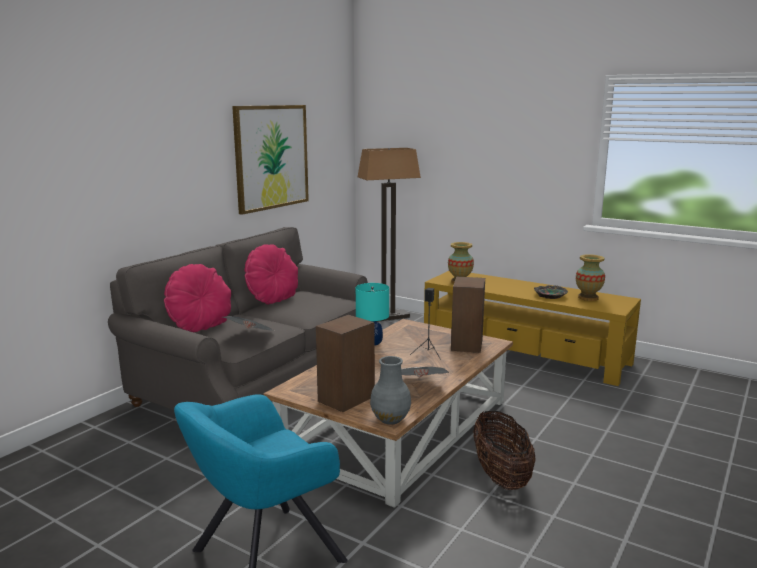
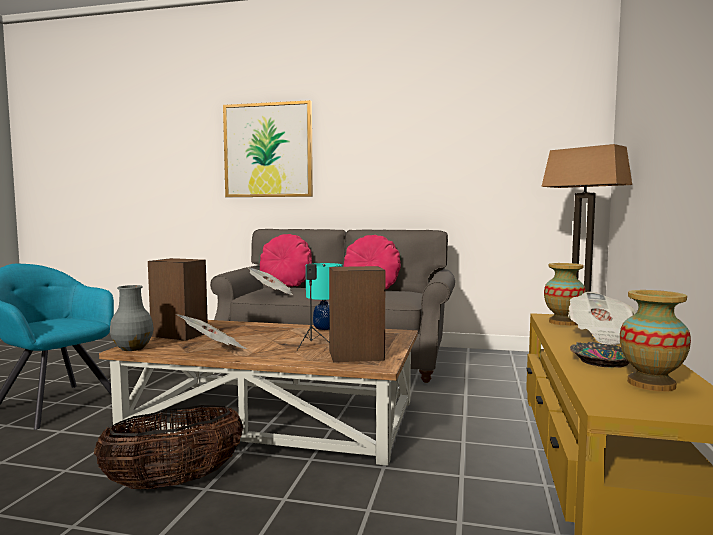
camera: 70 degrees right, 10 degrees down
picture [232,105,309,215] -> picture moved to [223,100,313,197]
none -> newspaper [568,292,636,345]

